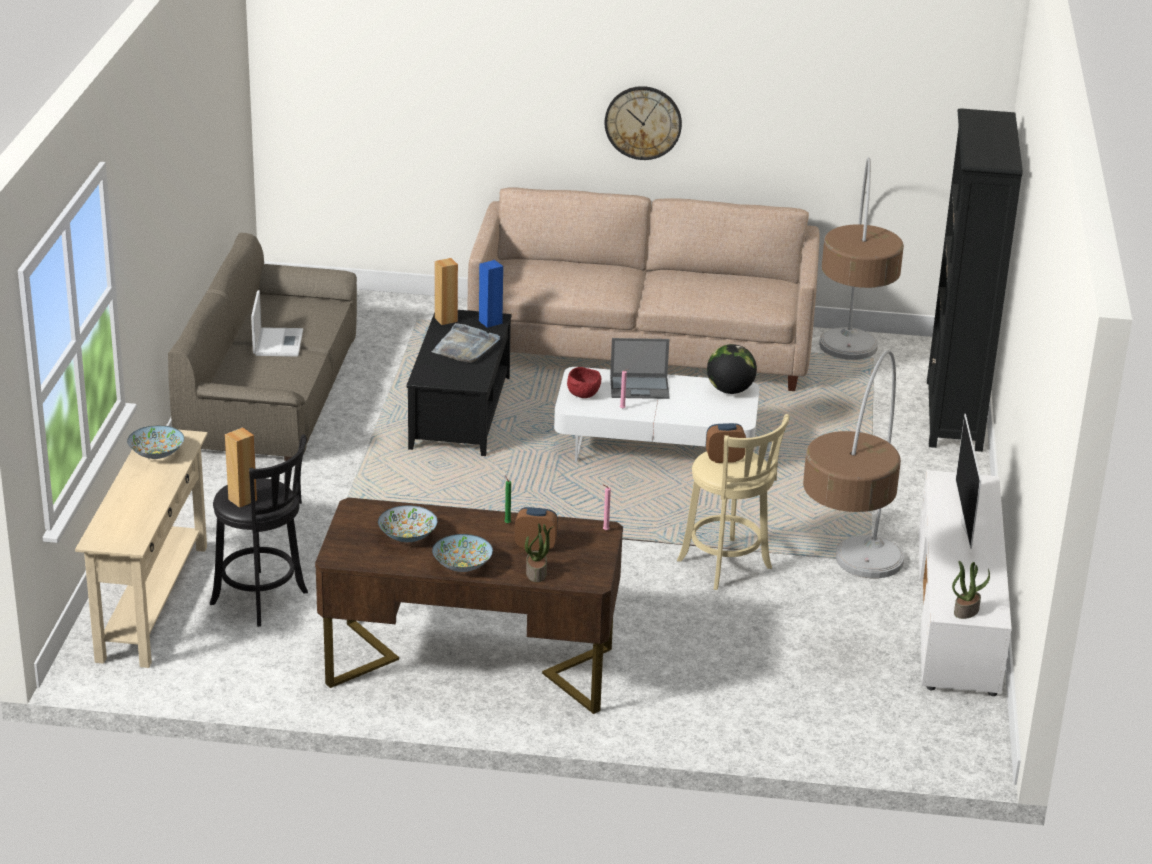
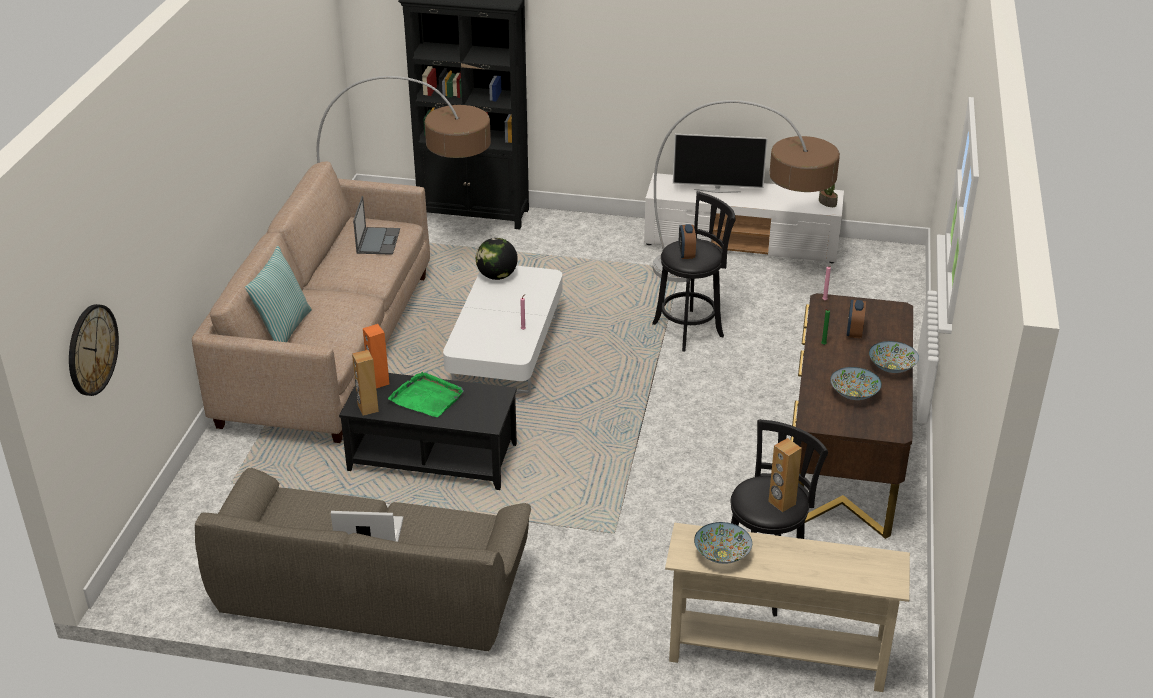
camera: 85 degrees left, 5 degrees up
grey tray [432,323,500,363] -> green tray [388,372,464,417]
blue speaker [479,260,503,328] -> orange speaker [363,324,389,388]
potted plant [525,523,554,582] -> none
red bowl [567,367,601,398] -> none
wall clock [605,86,682,160] -> wall clock moved to [69,304,119,396]
laptop [610,338,670,399] -> laptop moved to [353,196,400,255]
beige stool [677,414,789,590] -> black stool [652,191,736,351]
none -> pillow [245,246,312,342]

